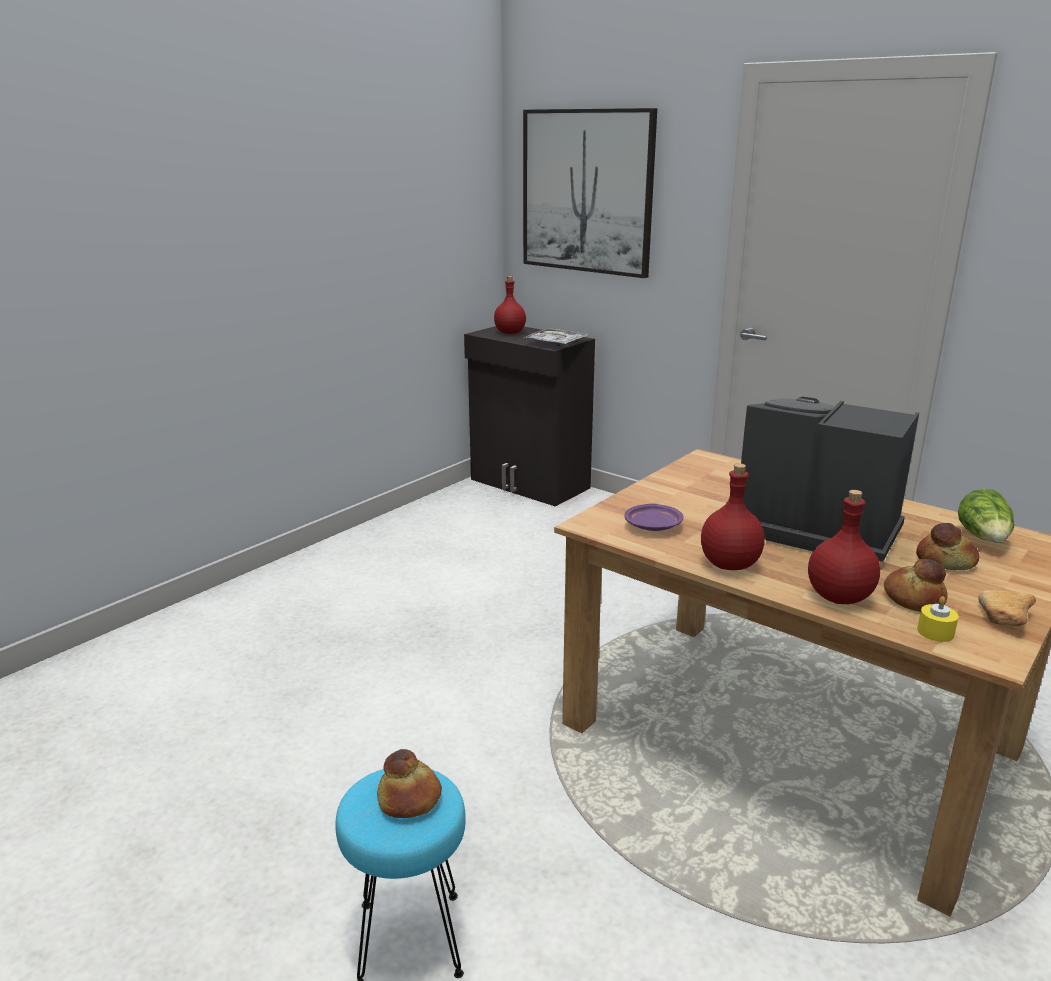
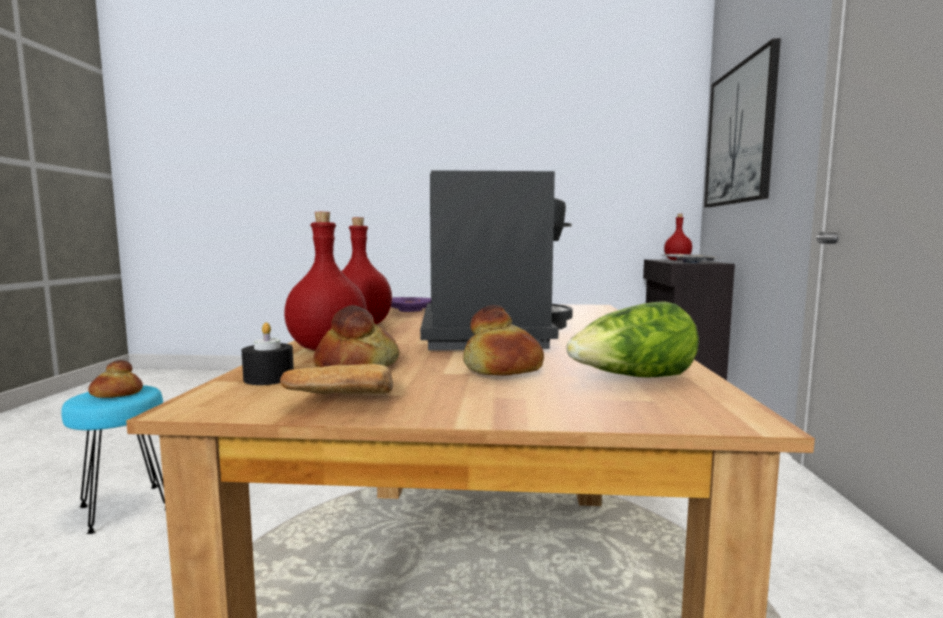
camera: 55 degrees right, 15 degrees down
yellow candle [917,596,959,642] -> black candle [242,322,294,385]

